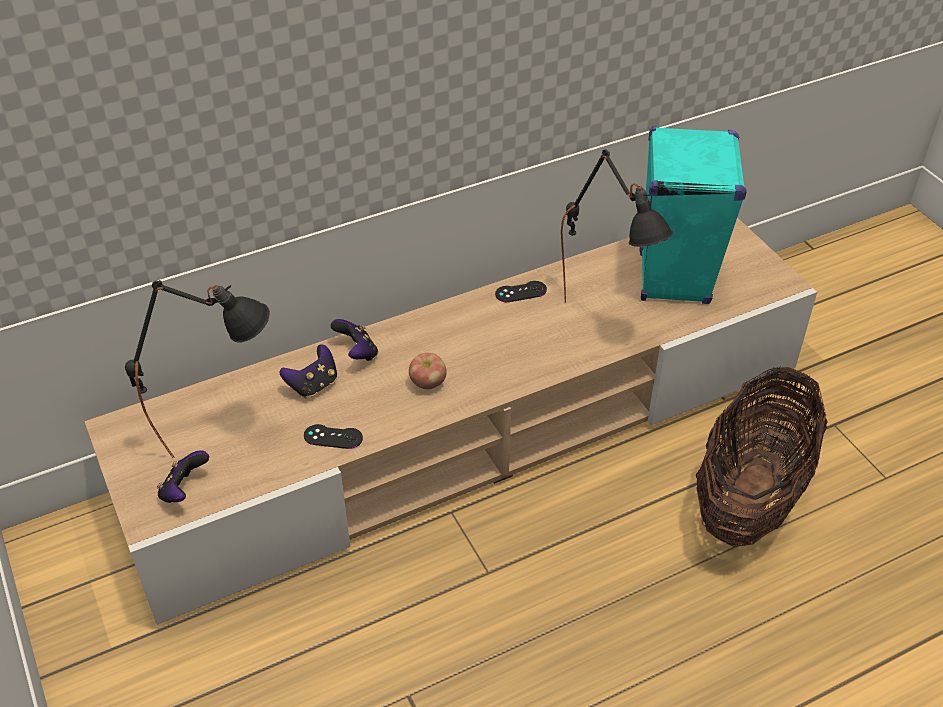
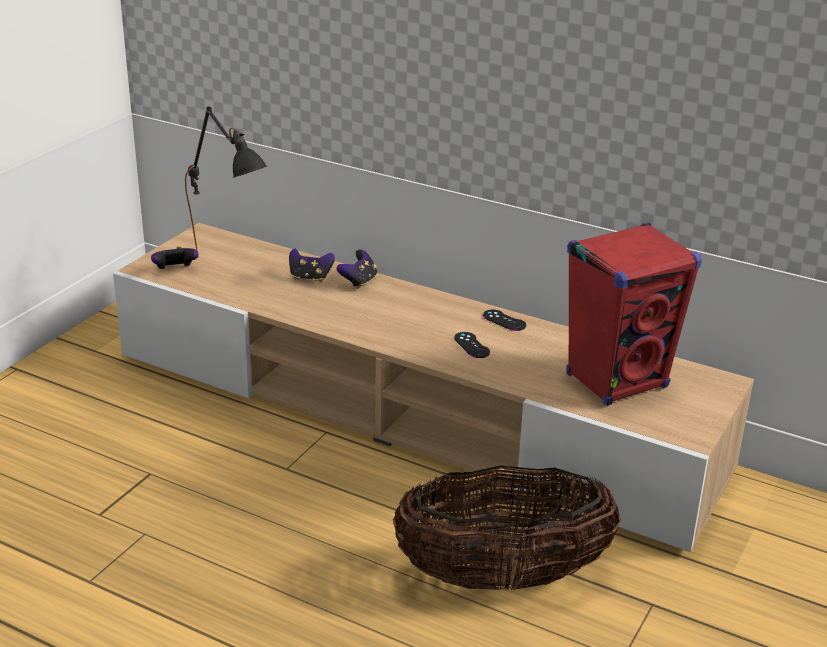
camera: 55 degrees right, 15 degrees down
black game controller [304,424,363,449] -> black game controller moved to [454,332,490,358]
apple [409,353,447,389] -> none
black table lamp [561,149,673,303] -> none
turquoise speaker [639,125,747,304] -> red speaker [566,223,702,406]

